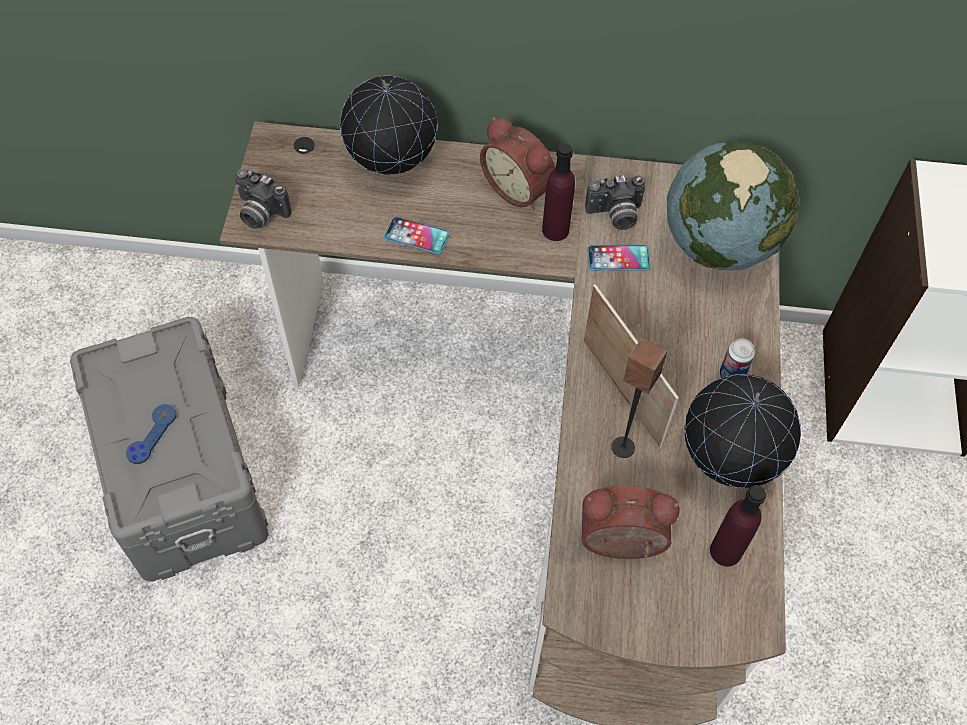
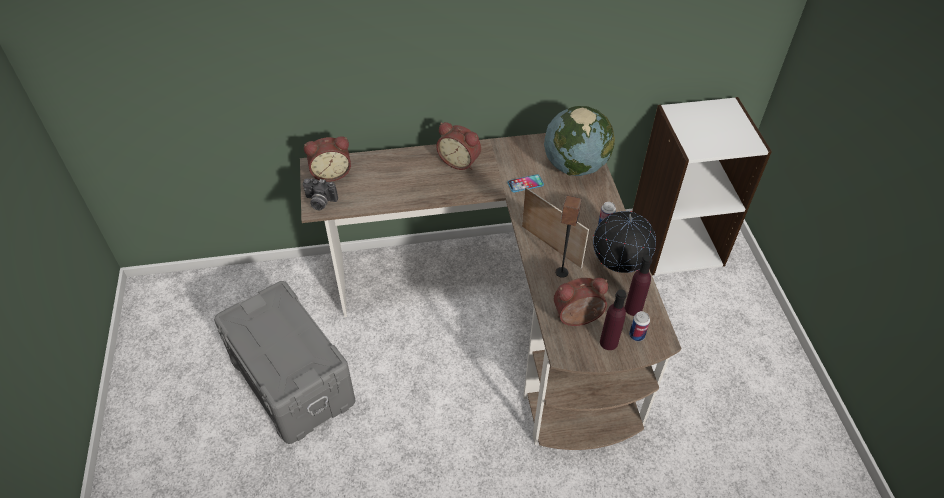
camera: 15 degrees left, 10 degrees down
blue game controller [126,404,176,464] -> none
globe [340,76,437,175] -> none
phone [384,217,450,254] -> none
purple bottle [542,143,575,241] -> purple bottle moved to [600,290,626,350]
camera [585,175,646,230] -> none
none -> alarm clock [304,136,351,182]
none -> can [629,311,650,341]

